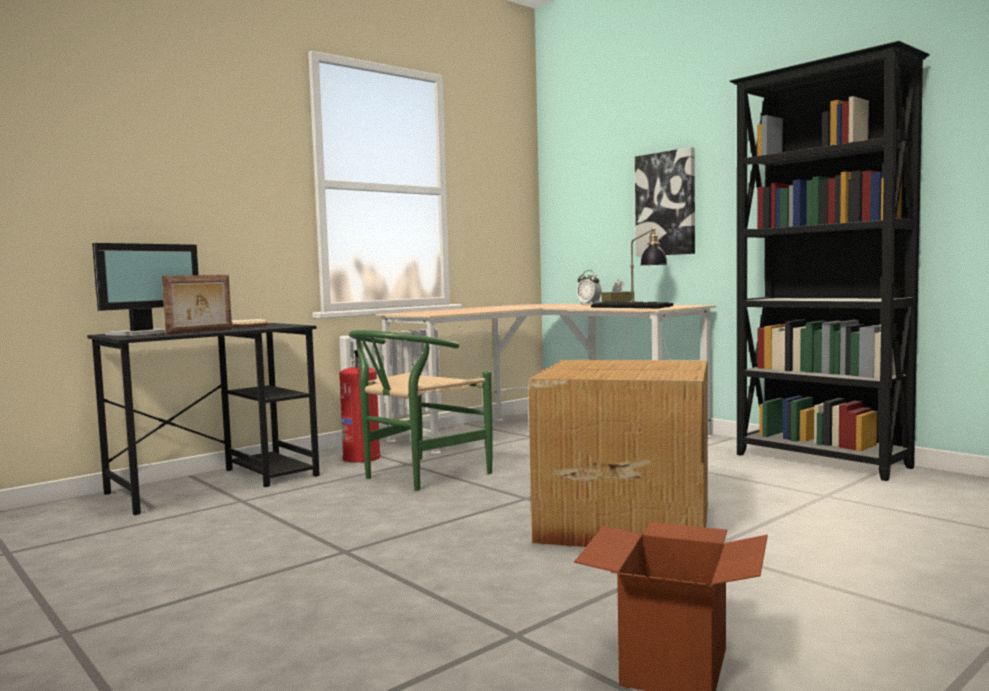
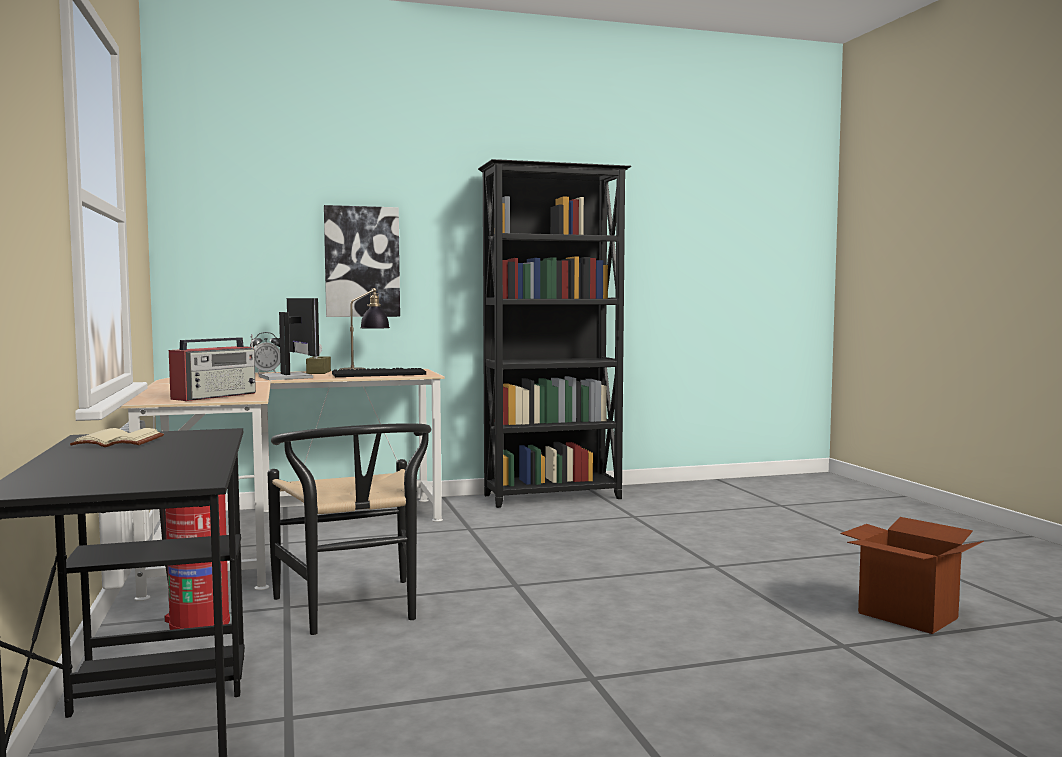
camera: 65 degrees left, 0 degrees up
monitor [92,243,199,336] -> monitor moved to [258,298,319,380]
picture frame [162,275,232,335] -> none
green chair [349,330,493,491] -> black chair [268,423,431,635]
cardboard box [528,360,708,547] -> none
none -> radio [169,334,256,401]

